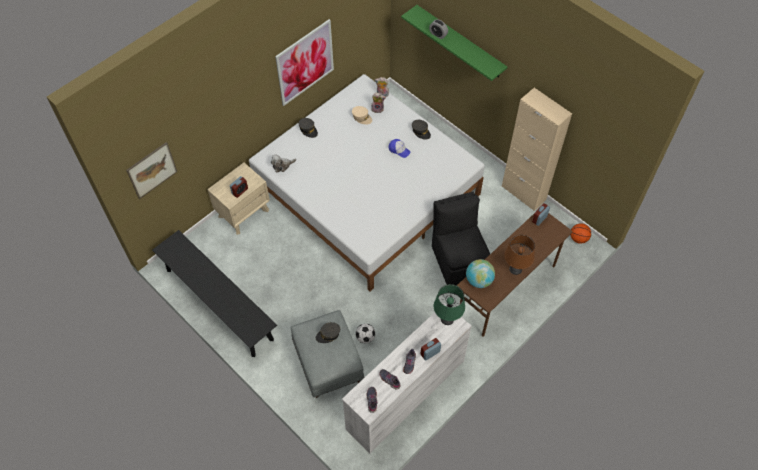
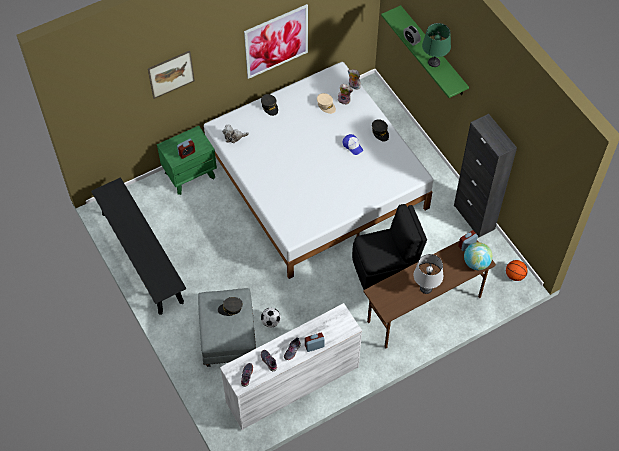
camera: 15 degrees right, 0 degrees up
picture [126,142,177,199] -> picture moved to [148,51,195,99]
beige nightstand [207,163,270,235] -> green nightstand [157,126,217,195]
black chair [432,192,490,286] -> black chair turned 75 degrees clockwise [352,204,427,290]
green table lamp [434,284,465,325] -> green table lamp moved to [422,23,451,67]
globe [466,259,495,288] -> globe moved to [464,242,492,270]
beige cabinet [502,88,572,211] -> black cabinet [454,114,517,238]
brown table lamp [504,234,535,275] -> grey table lamp [414,254,443,294]

